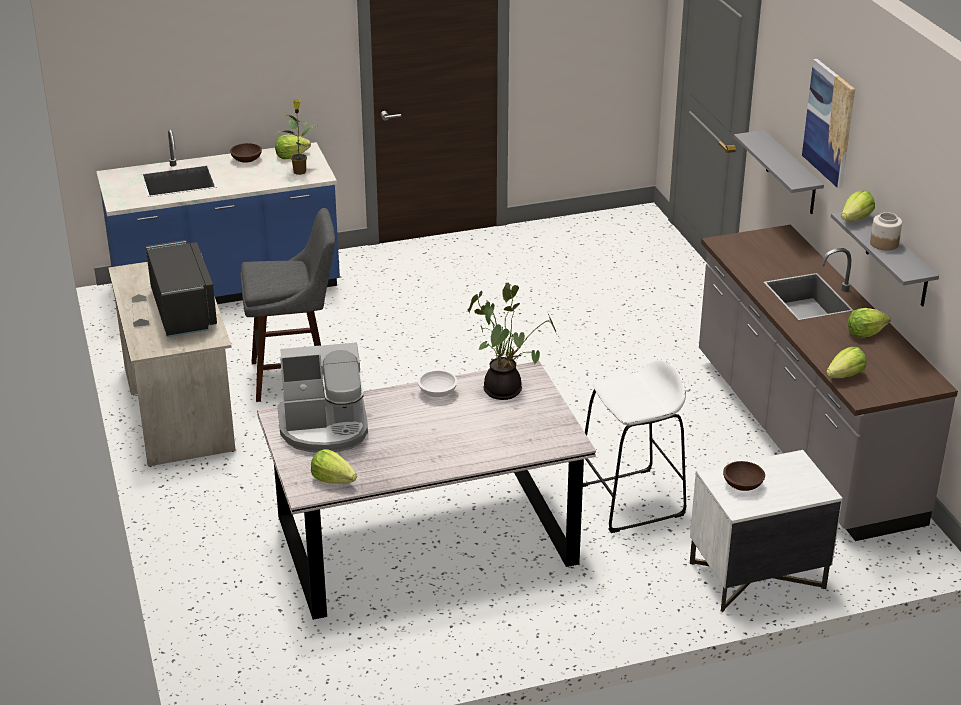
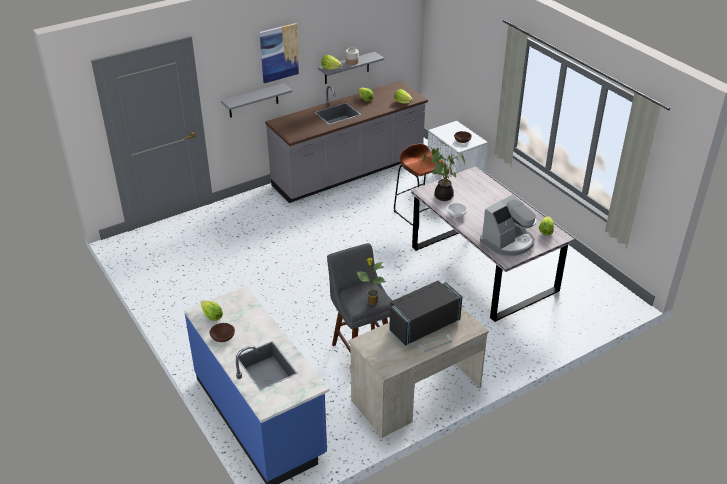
camera: 105 degrees left, 5 degrees up
coffee machine [277,343,368,453] -> coffee machine turned 75 degrees clockwise [480,195,536,257]
potted plant [278,99,318,175] -> potted plant moved to [357,258,386,305]
white stool [583,359,686,533] -> brown stool [394,144,447,229]

